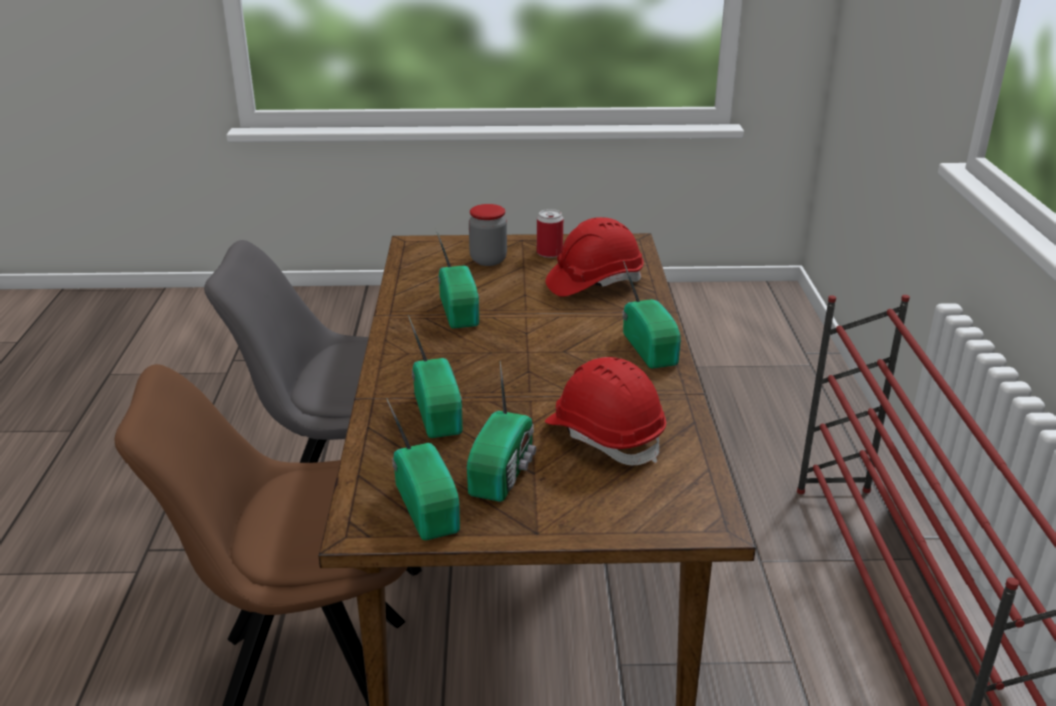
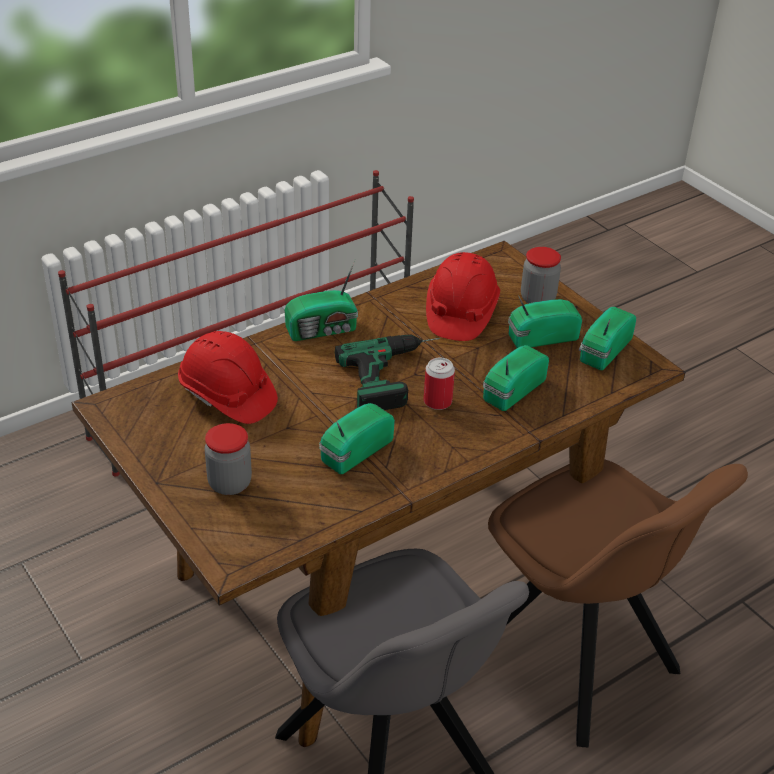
camera: 125 degrees left, 10 degrees up
can [537,209,563,258] -> can moved to [424,357,455,410]
radio [622,261,681,369] -> radio turned 150 degrees counterclockwise [285,260,358,341]
none -> power drill [335,335,440,410]
none -> jar [521,247,561,304]

